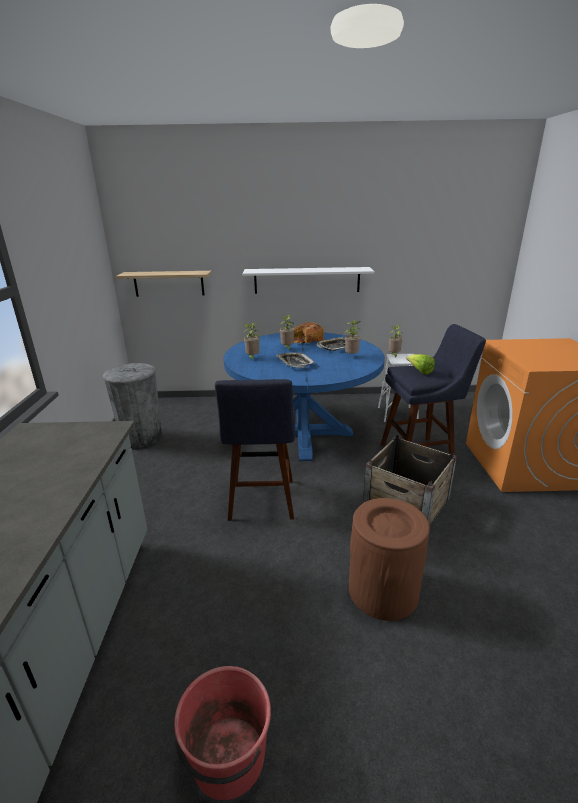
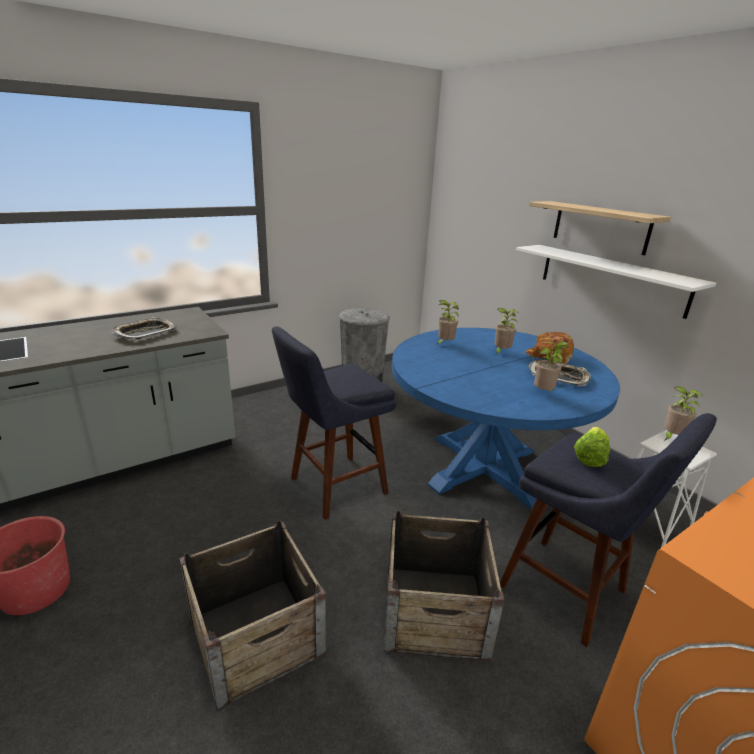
camera: 55 degrees right, 0 degrees up
shelf [116,271,212,297] -> shelf moved to [529,201,671,255]
tray [276,352,315,368] -> tray moved to [111,317,177,340]
brown trash can [349,498,430,621] -> crate [179,521,326,711]

